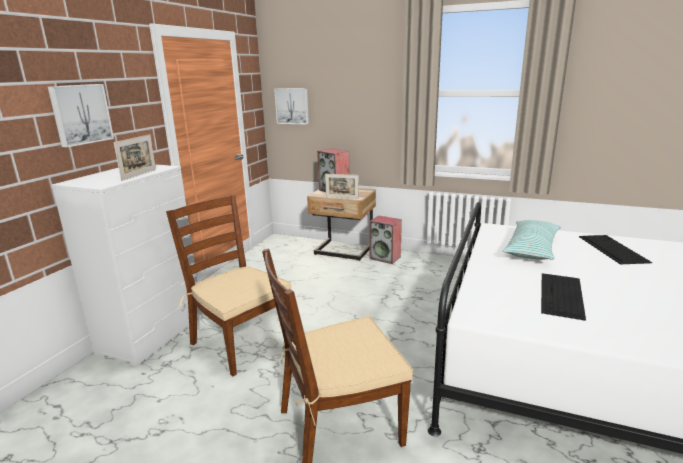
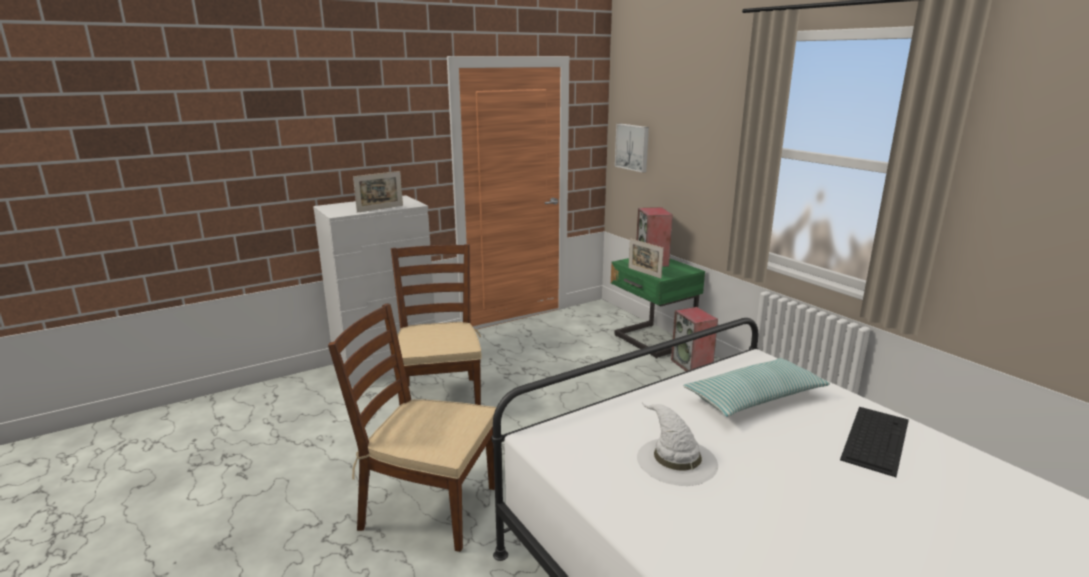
camera: 35 degrees right, 0 degrees up
picture [48,84,114,147] -> none
beige nightstand [307,188,376,261] -> green nightstand [611,258,705,359]
keyboard [541,273,586,321] -> white hat [637,403,718,486]

